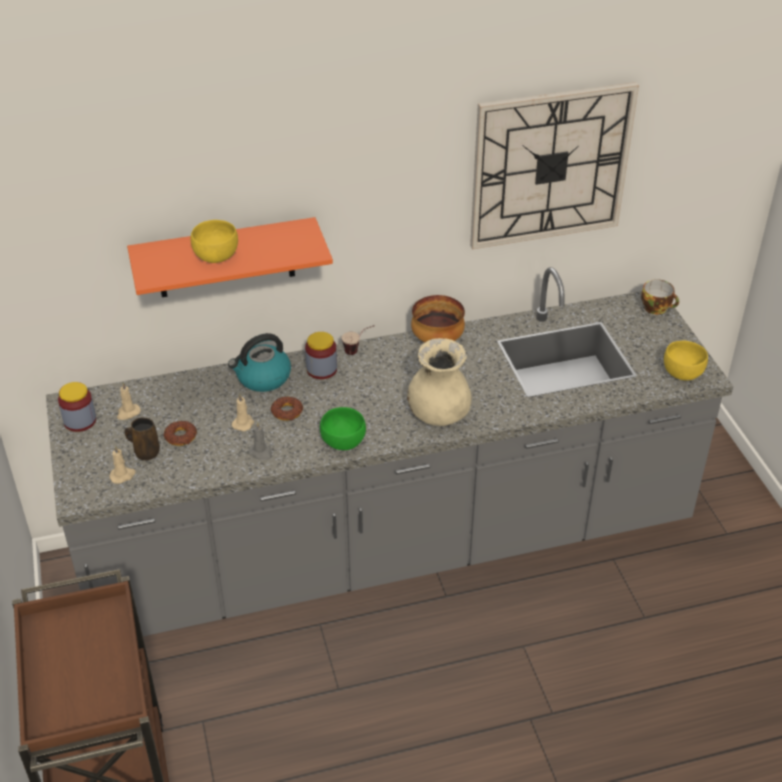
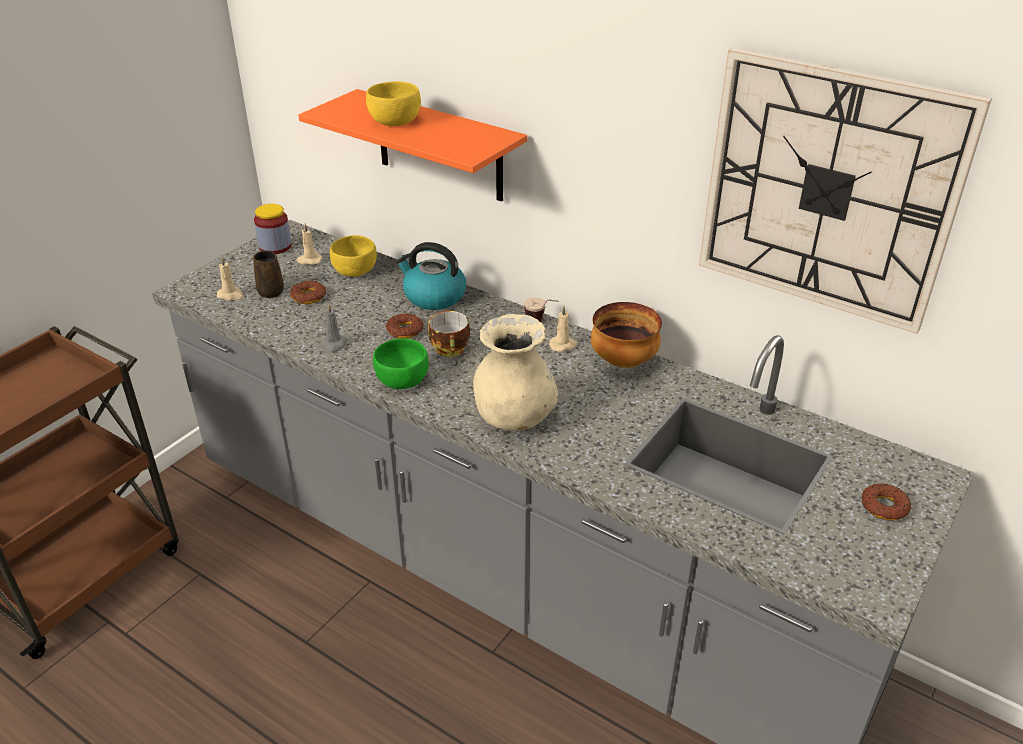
camera: 50 degrees right, 5 degrees down
beige candle [232,394,254,431] -> beige candle moved to [549,306,578,352]
jar [305,332,337,379] -> none
cup [641,279,679,315] -> cup moved to [428,311,470,357]
yellow bowl [664,341,708,380] -> yellow bowl moved to [330,235,377,277]
none -> donut [862,483,911,520]

